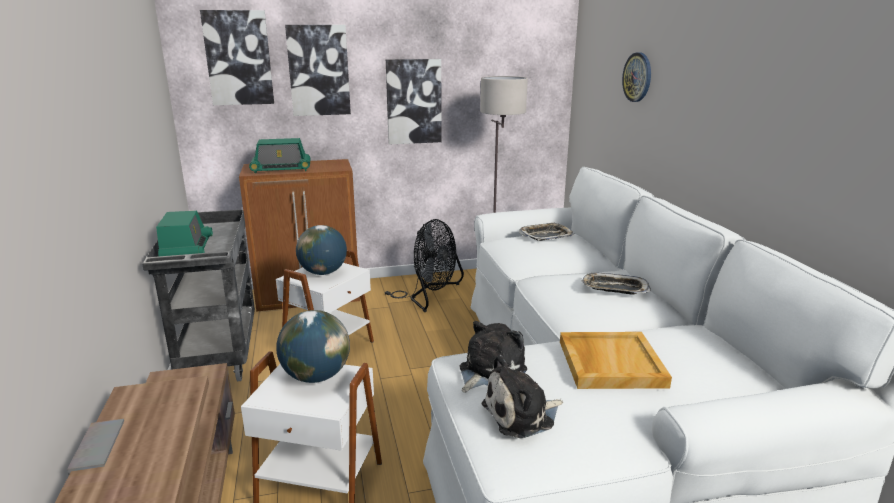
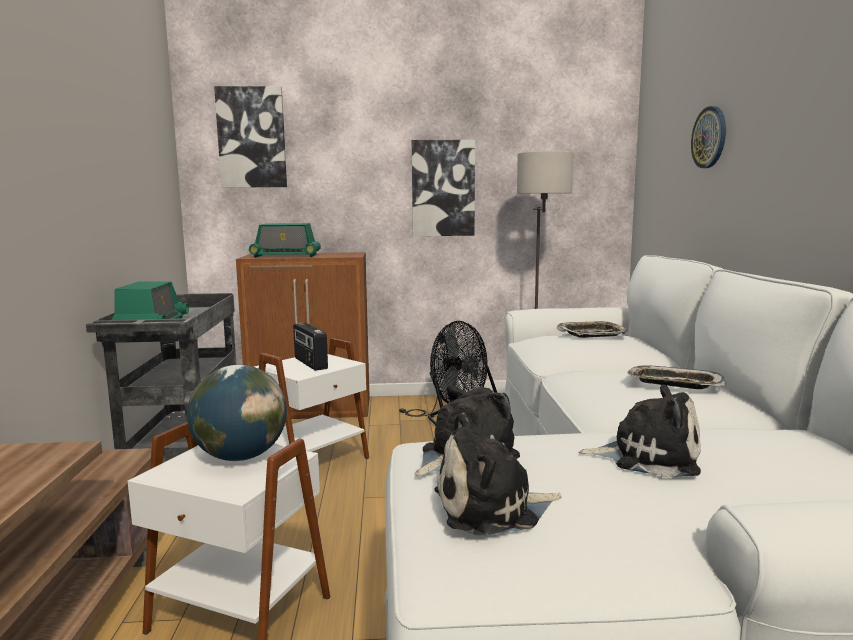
camera: 10 degrees right, 10 degrees down
picture [285,25,351,116] -> none
globe [296,225,347,275] -> radio [293,323,328,371]
beige tray [560,332,672,389] -> plush toy [579,385,701,478]

